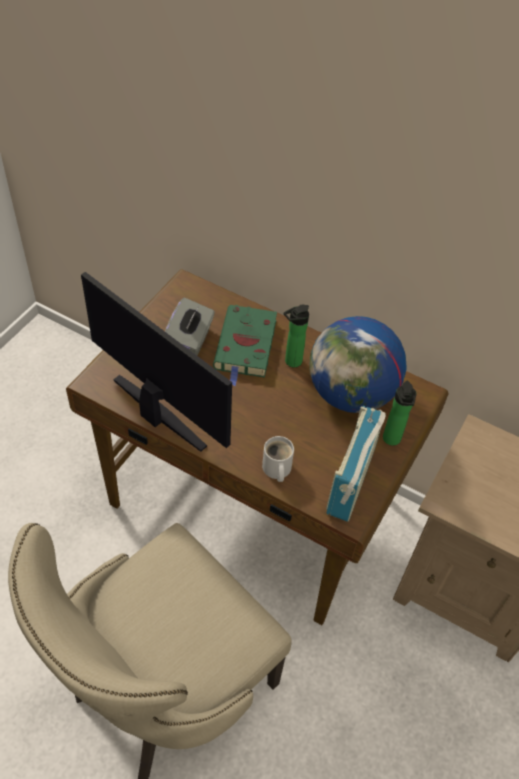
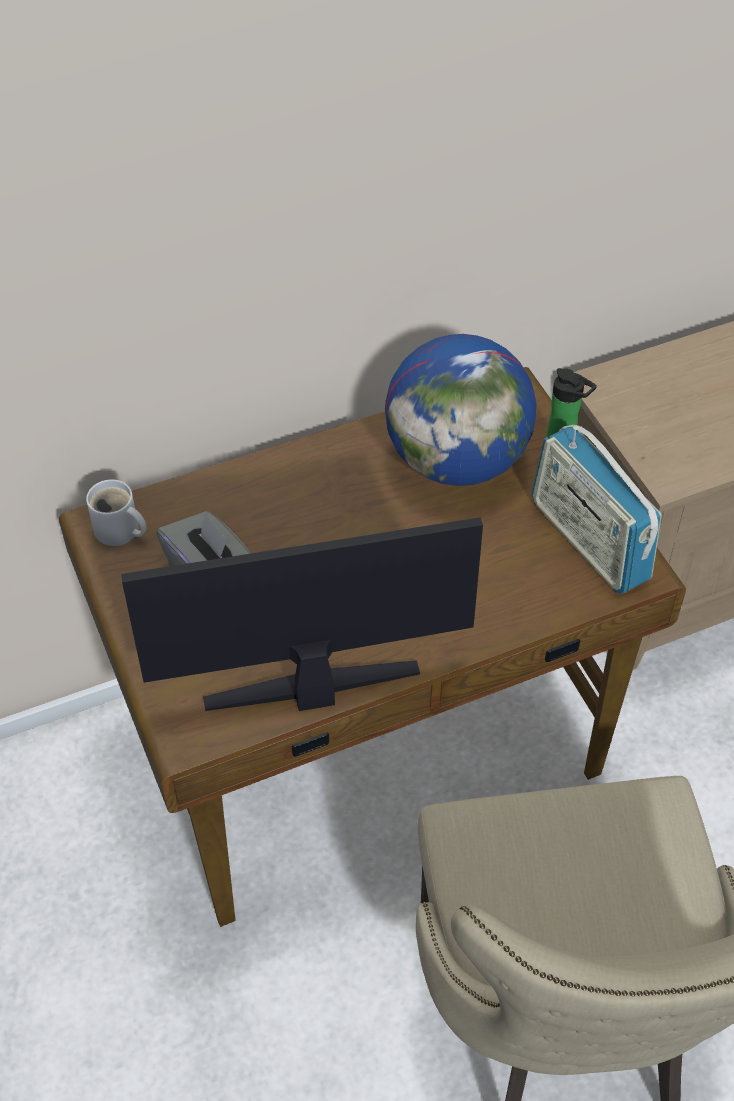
camera: 50 degrees left, 0 degrees up
green book [213,305,277,387] -> none
white mug [262,436,294,482] -> white mug moved to [86,479,147,546]
bottle [284,305,309,367] -> none

